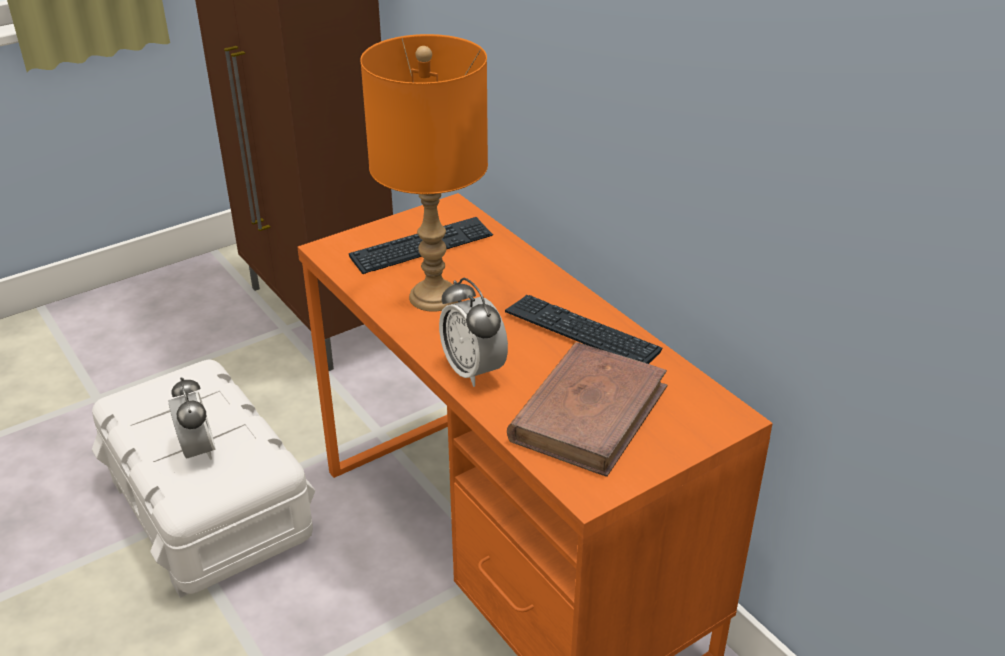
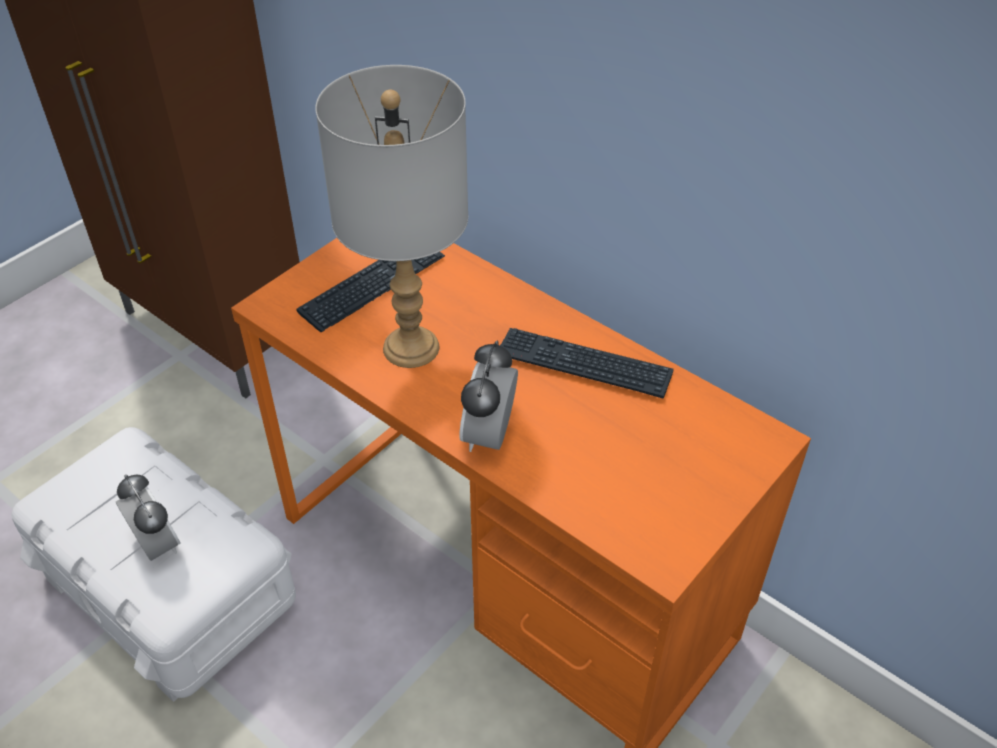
camera: 15 degrees left, 10 degrees up
orange table lamp [360,34,488,312] -> grey table lamp [315,65,468,368]
alarm clock [439,278,508,387] -> alarm clock turned 60 degrees clockwise [459,341,518,452]
brown book [507,342,667,477] -> none

